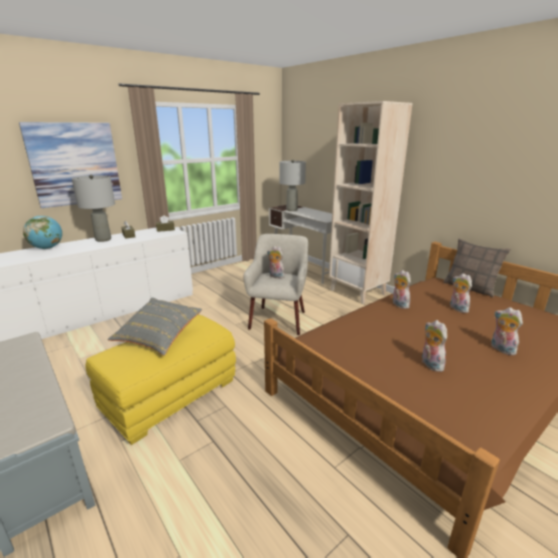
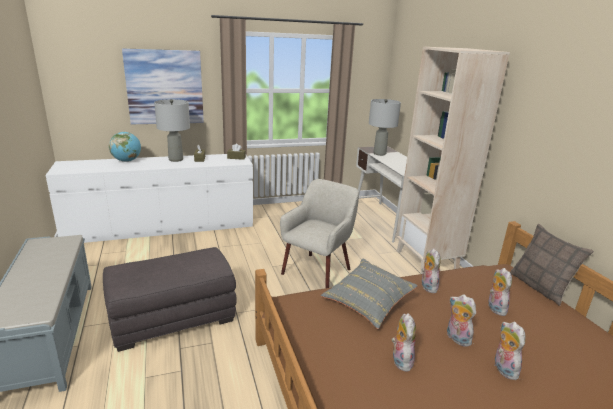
camera: 20 degrees right, 0 degrees up
yellow ottoman [85,314,236,445] -> grey ottoman [103,247,237,352]
grey pillow [108,297,202,356] -> grey pillow moved to [321,259,418,329]
plush toy [267,246,285,279] -> plush toy moved to [447,294,476,347]

